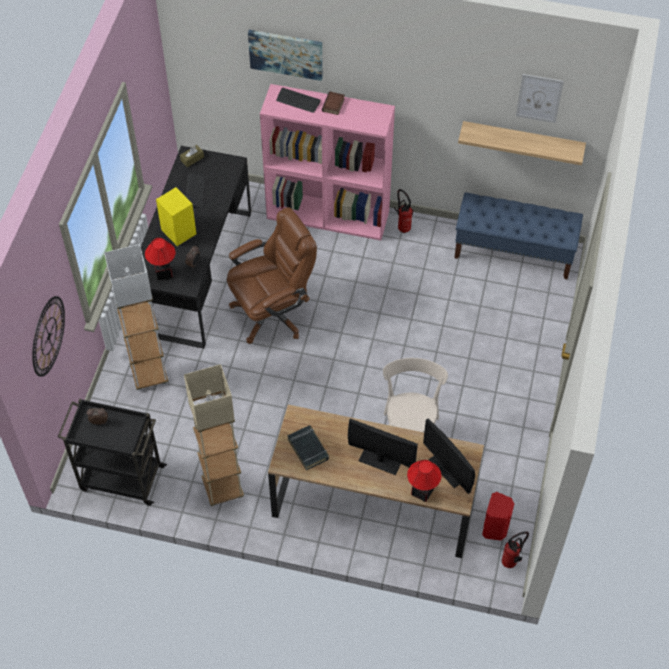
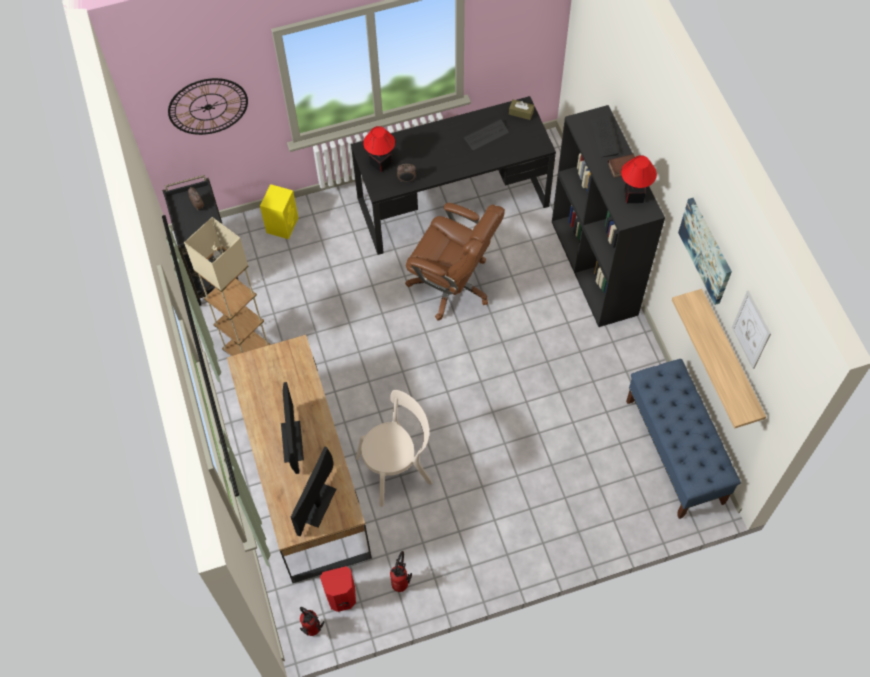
camera: 60 degrees right, 5 degrees up
white floor lamp [104,244,169,391] -> none
yellow speaker [156,187,197,246] -> yellow speaker moved to [260,184,298,239]
picture [248,30,323,81] -> picture moved to [678,198,732,305]
pink bookcase [260,84,395,241] -> black bookcase [552,105,665,327]
black book [288,425,329,470] -> none
fire extinguisher [394,189,413,233] -> fire extinguisher moved to [390,551,412,592]
table lamp [407,460,441,502] -> table lamp moved to [621,155,657,203]

